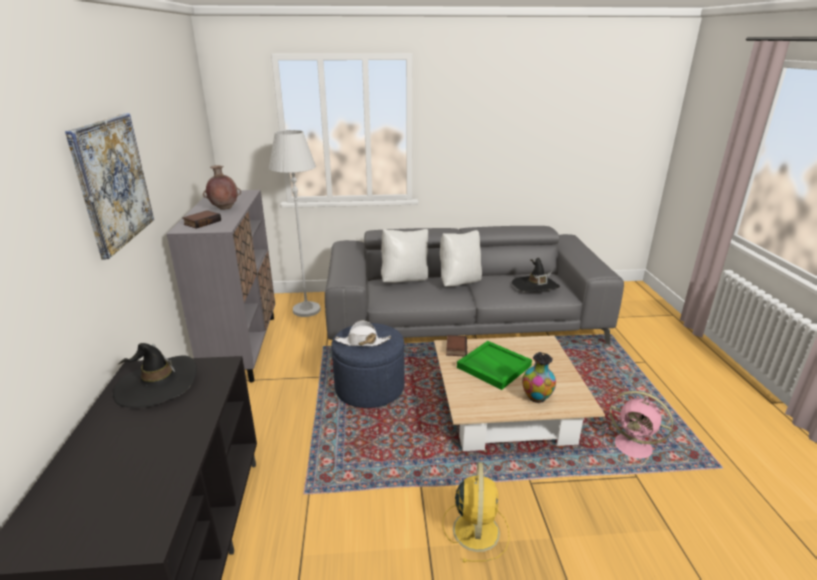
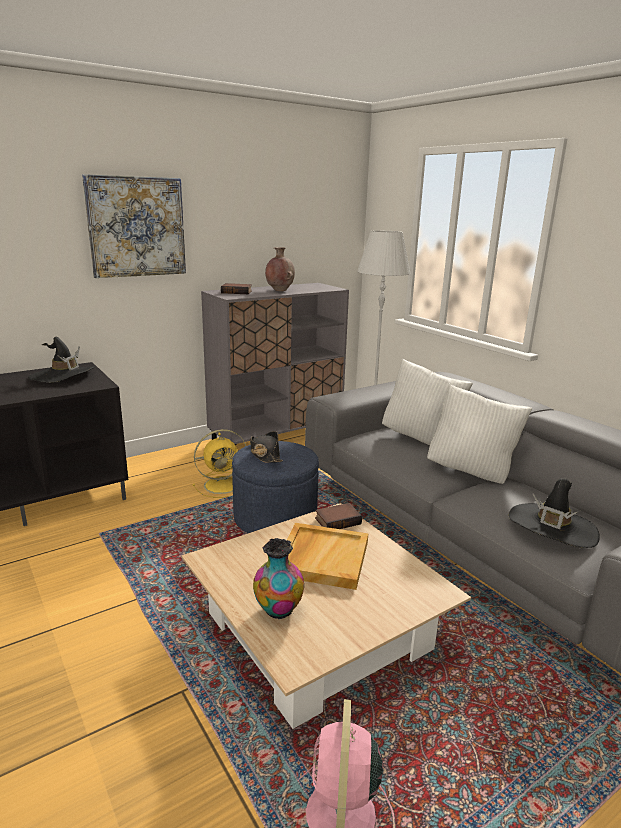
camera: 60 degrees right, 5 degrees down
white hat [335,320,391,346] -> black hat [250,431,283,463]
yellow fan [442,462,510,562] -> yellow fan moved to [192,429,246,498]
green tray [457,341,532,390] -> beige tray [287,523,368,590]

